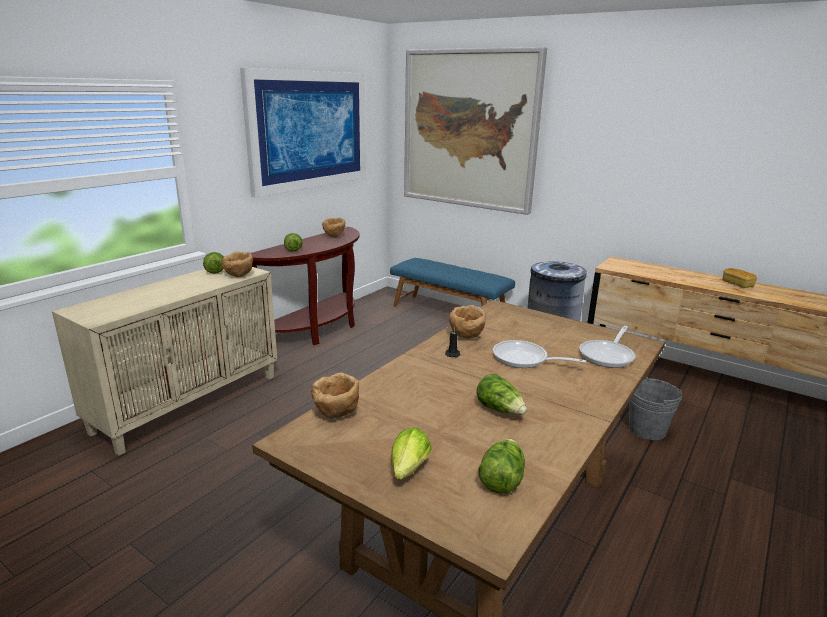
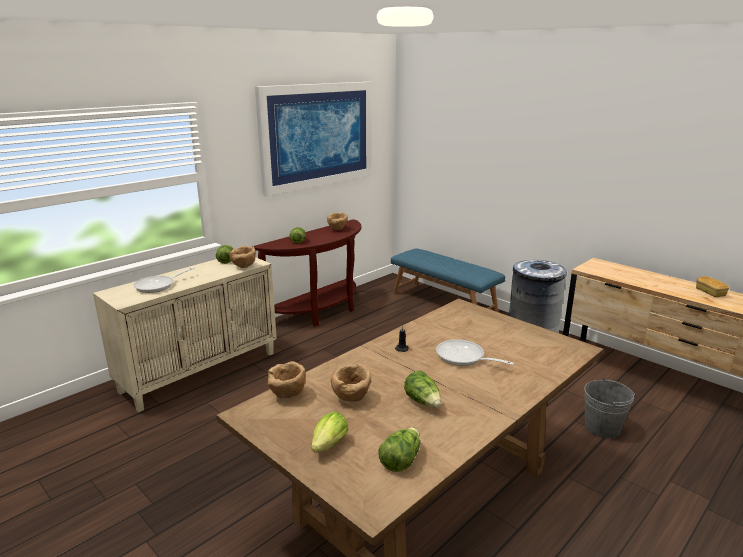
camera: 10 degrees right, 0 degrees up
picture [404,47,547,215] -> none
brown bowl [449,305,486,339] -> brown bowl moved to [331,364,371,402]
frying pan [579,326,636,368] -> frying pan moved to [133,268,194,293]

